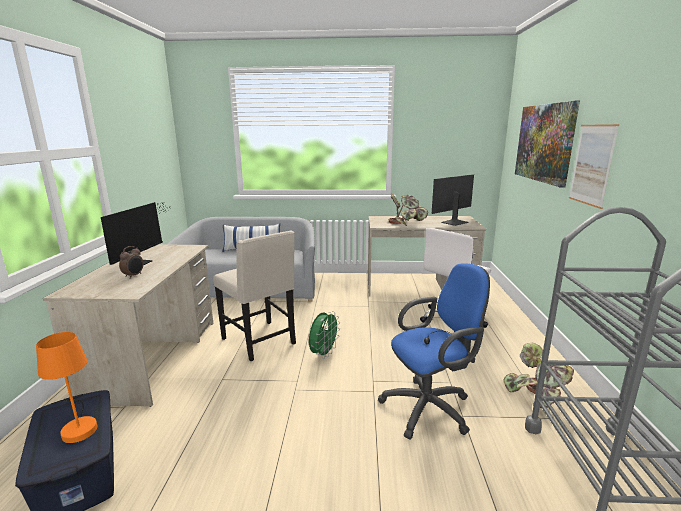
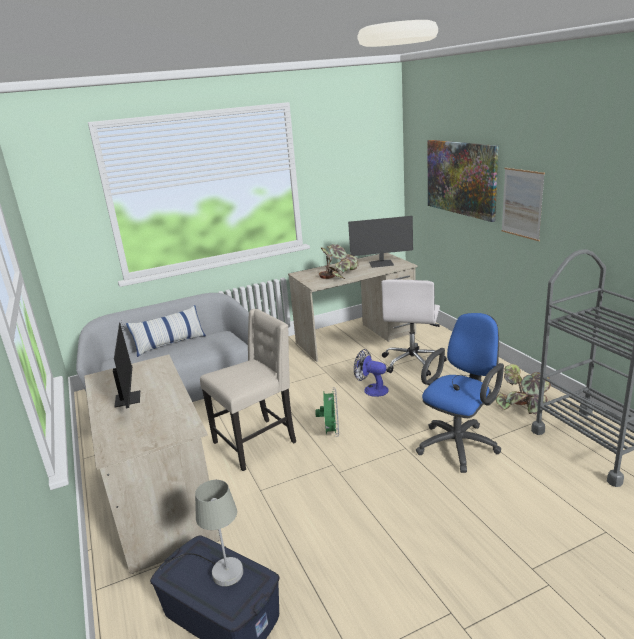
camera: 25 degrees left, 5 degrees up
orange table lamp [36,332,98,443] -> grey table lamp [160,480,243,587]
alarm clock [119,246,143,278] -> none
beige chair [213,231,296,361] -> beige chair turned 60 degrees counterclockwise [200,309,296,471]
monitor [432,174,474,226] -> monitor turned 120 degrees counterclockwise [348,216,413,268]
none -> fan [354,349,389,397]

